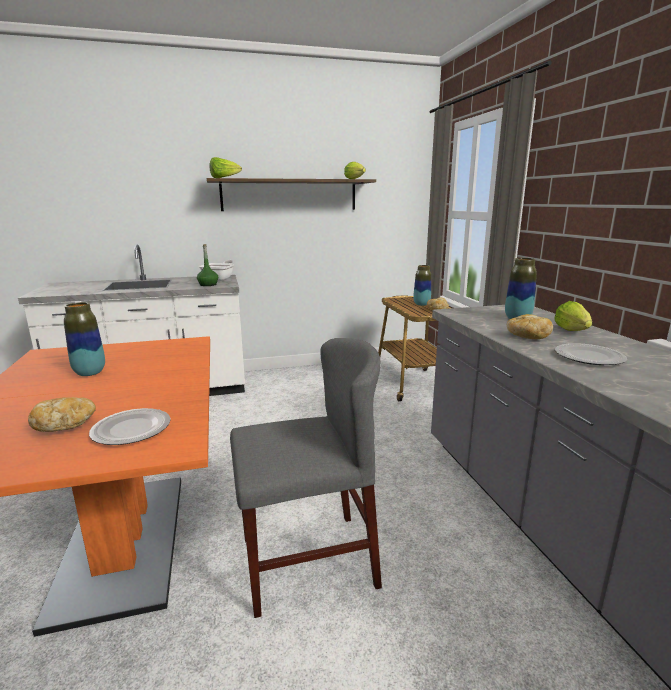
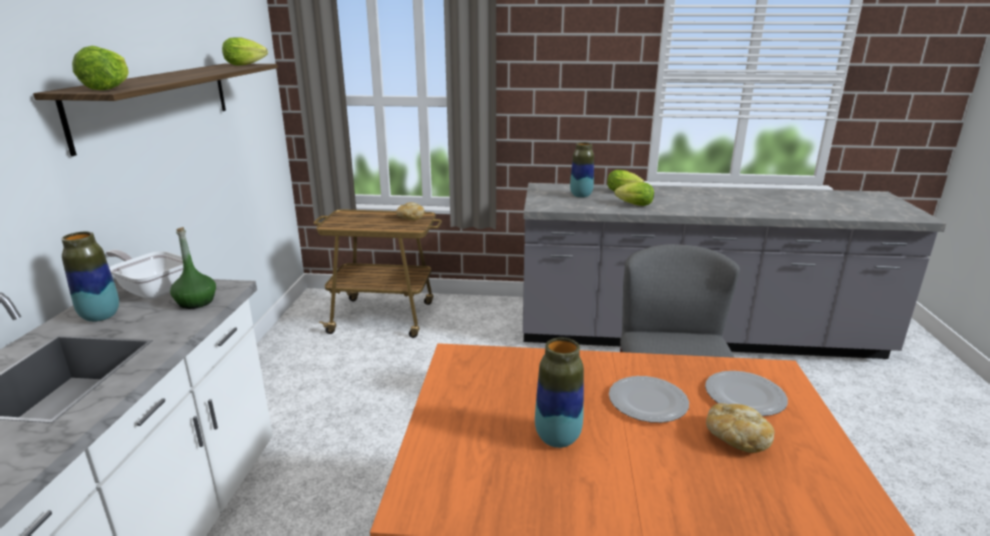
camera: 70 degrees left, 5 degrees up
vase [413,265,431,306] -> vase moved to [62,232,119,322]
bread [507,314,553,339] -> lettuce [615,182,654,206]
plate [555,343,627,365] -> plate moved to [609,376,689,423]

